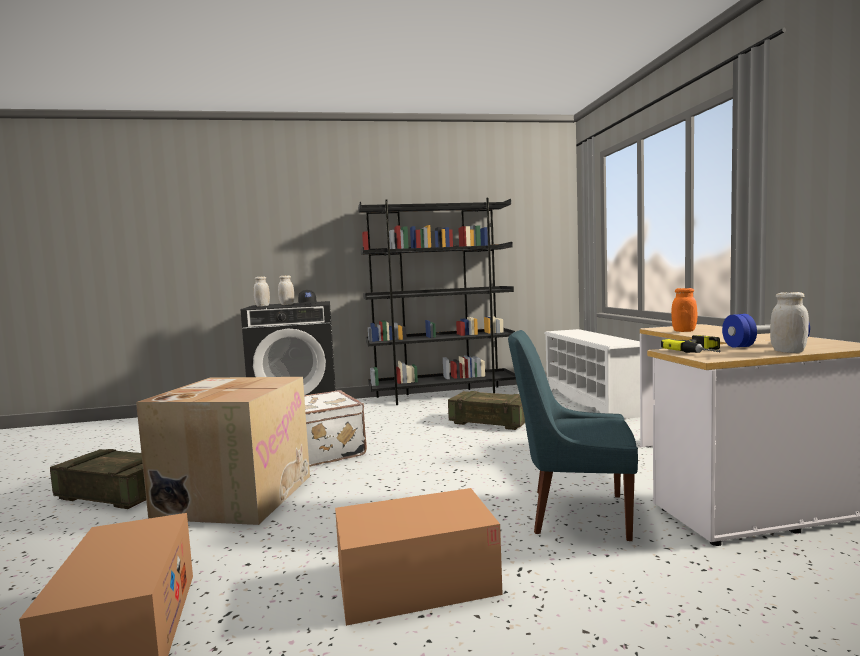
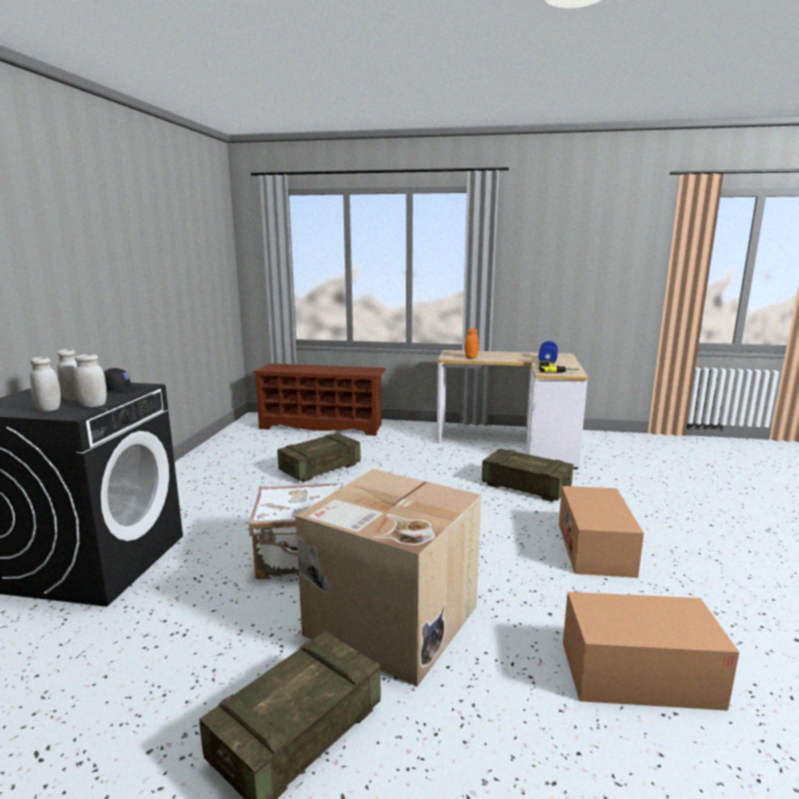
camera: 70 degrees left, 10 degrees up
black bookcase [358,198,516,405] -> none
blue chair [508,330,638,541] -> crate [482,449,573,502]
white shoe rack [545,329,640,419] -> brown shoe rack [253,363,386,436]
white jar [770,292,809,353] -> white jar moved to [74,354,107,407]

